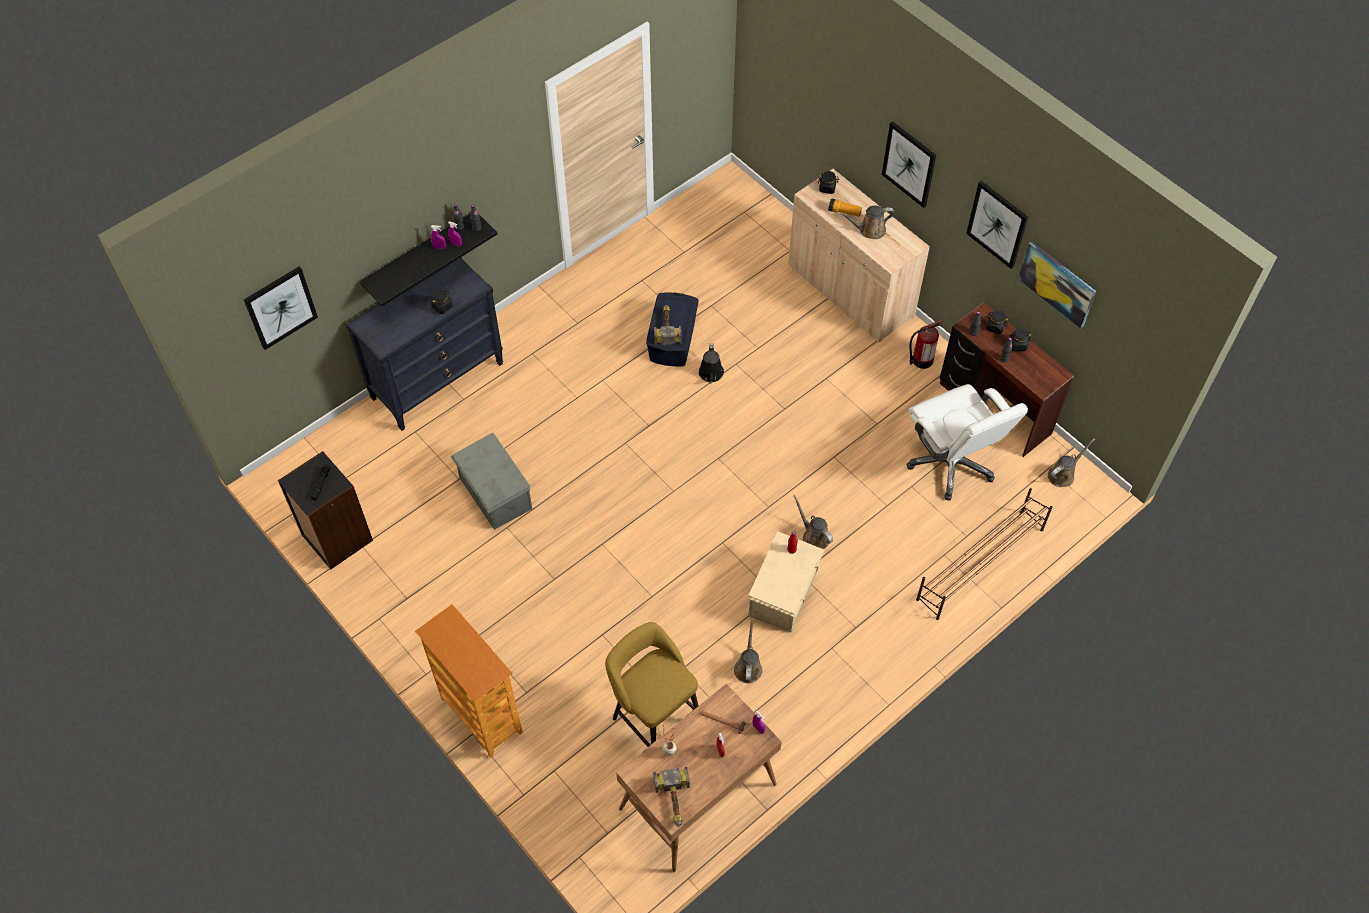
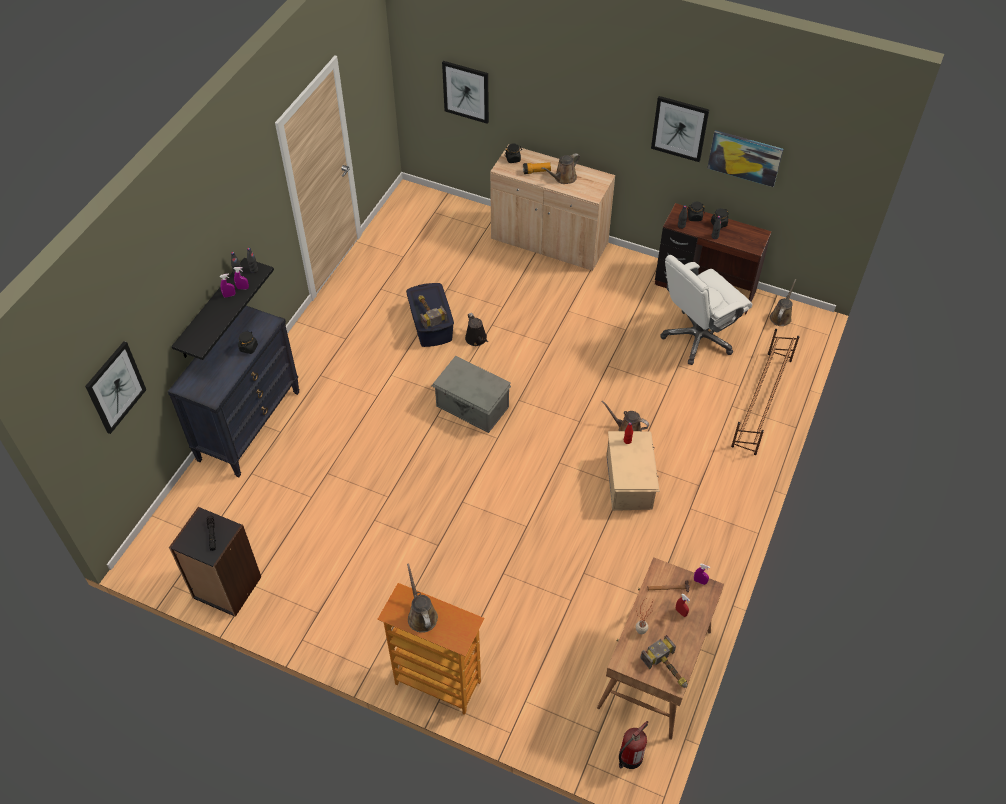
camera: 25 degrees left, 5 degrees down
grey storage box [451,433,532,530] -> grey storage box moved to [431,356,511,433]
yellow stool [605,622,699,747] -> none
brown watering can [734,618,762,683] -> brown watering can moved to [407,563,438,633]
picture [882,121,936,208] -> picture moved to [442,61,489,124]
white office chair [907,384,1028,501] -> white office chair turned 105 degrees clockwise [660,255,752,365]
fire extinguisher [909,319,944,369] -> fire extinguisher moved to [619,721,648,769]

